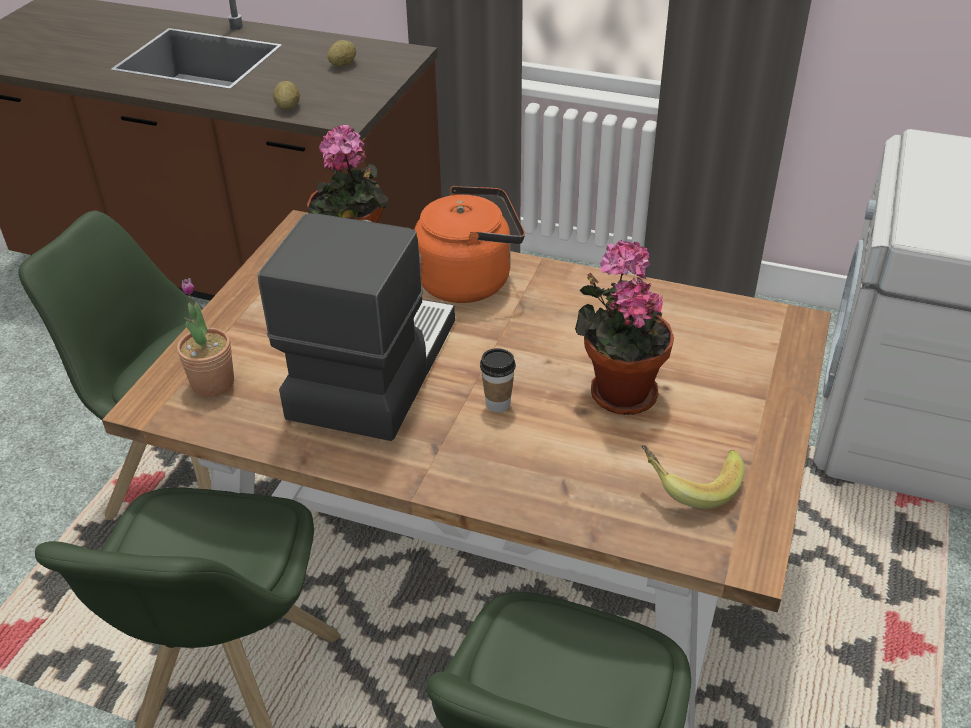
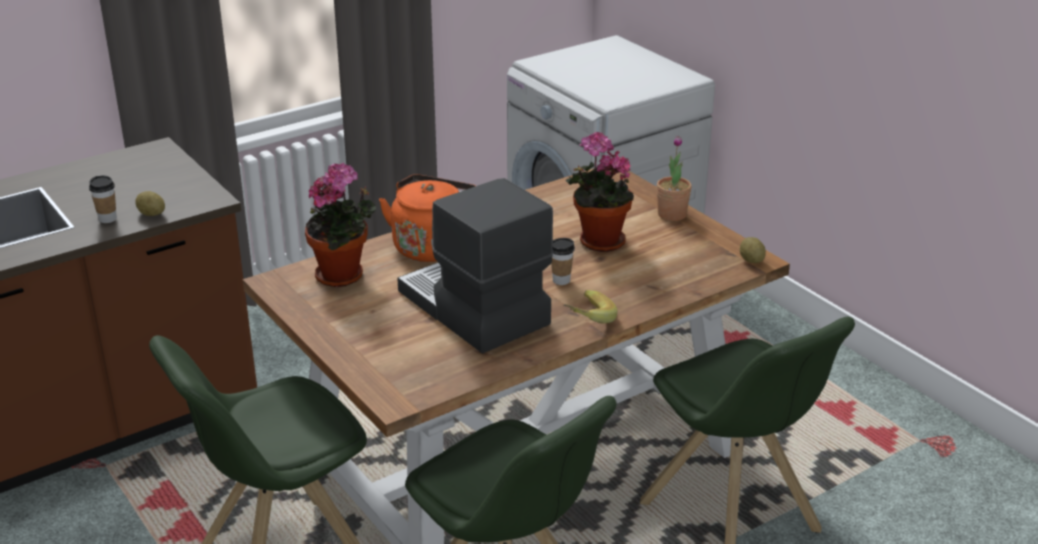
camera: 55 degrees left, 10 degrees down
potted plant [177,278,234,397] -> potted plant moved to [657,136,692,221]
potato [327,40,356,66] -> potato moved to [740,237,766,263]
banana [641,445,745,509] -> banana moved to [564,290,617,324]
none -> cup [89,175,117,223]

